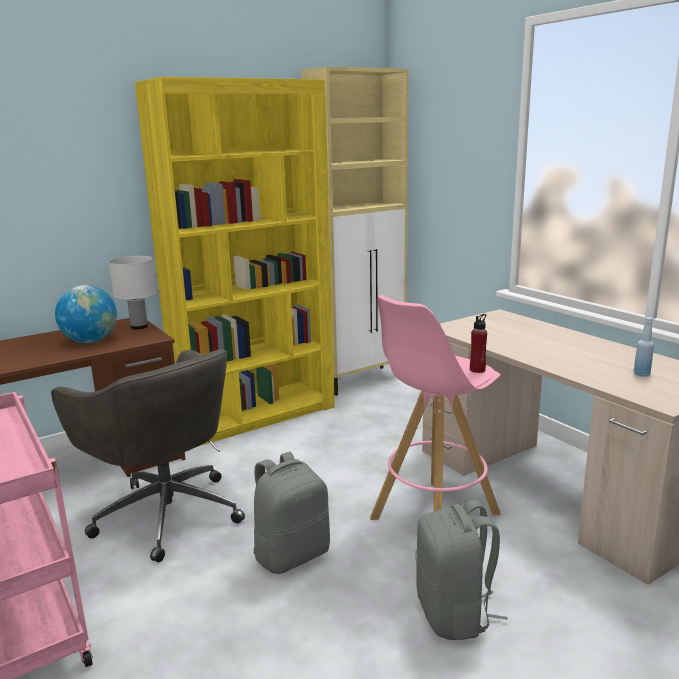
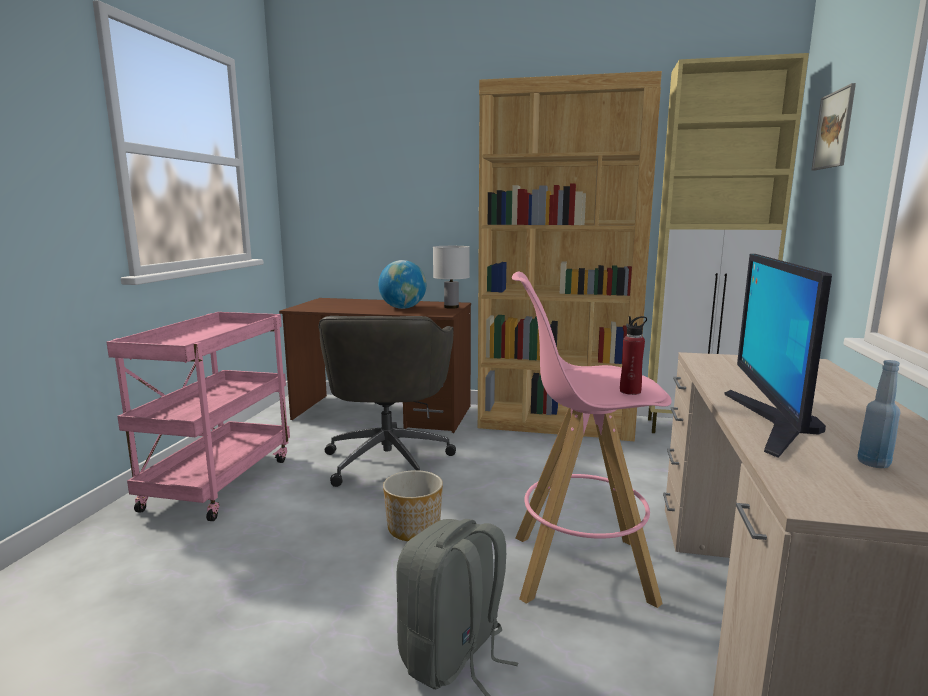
camera: 45 degrees right, 5 degrees down
yellow bookcase [135,77,335,446] -> brown bookcase [478,71,662,441]
grey backpack [254,452,330,574] -> planter [383,470,443,541]
none -> monitor [724,254,832,458]
none -> picture [811,83,856,171]

